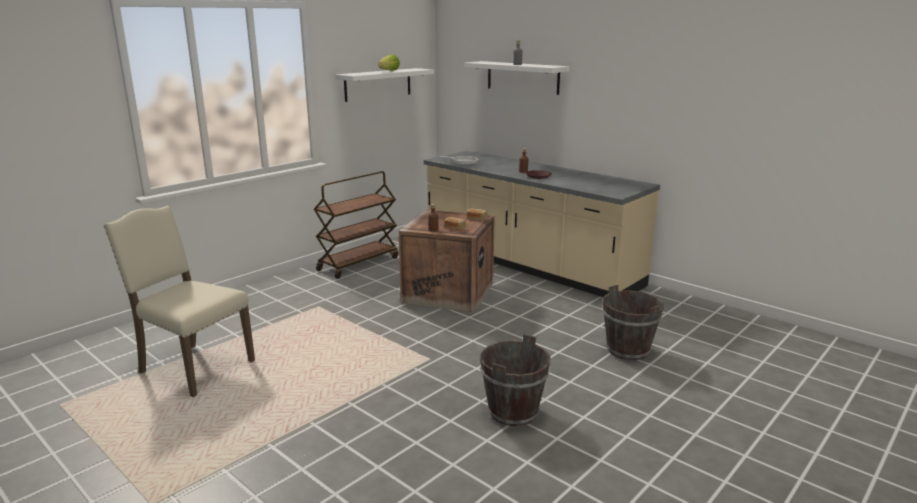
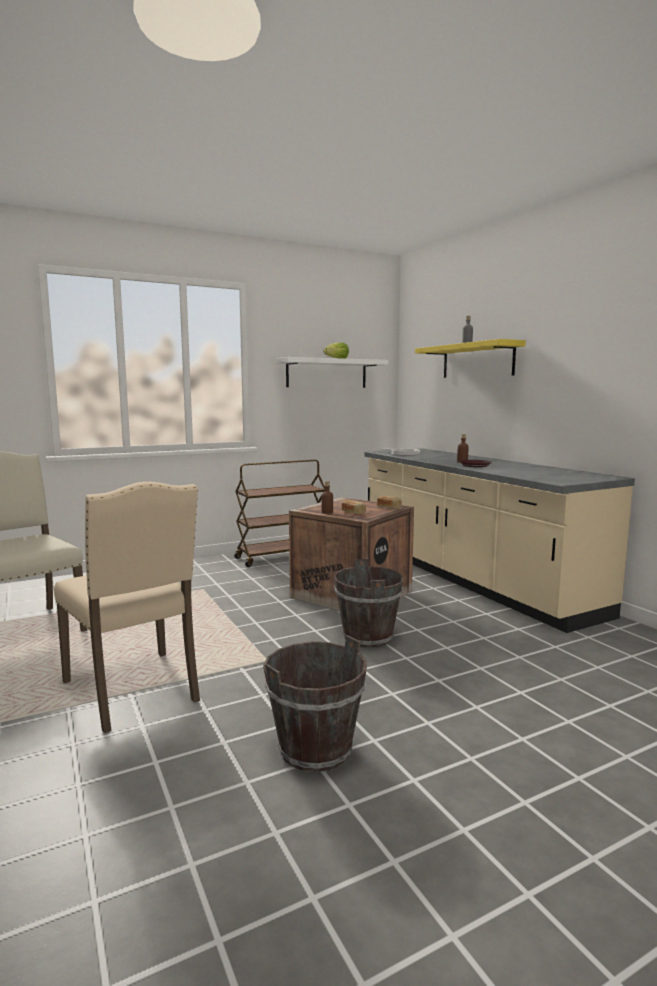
camera: 20 degrees right, 10 degrees down
white shelf [464,61,569,95] -> yellow shelf [415,339,526,378]
brown bucket [602,285,664,360] -> brown bucket moved to [334,559,404,648]
none -> beige chair [54,482,200,733]

